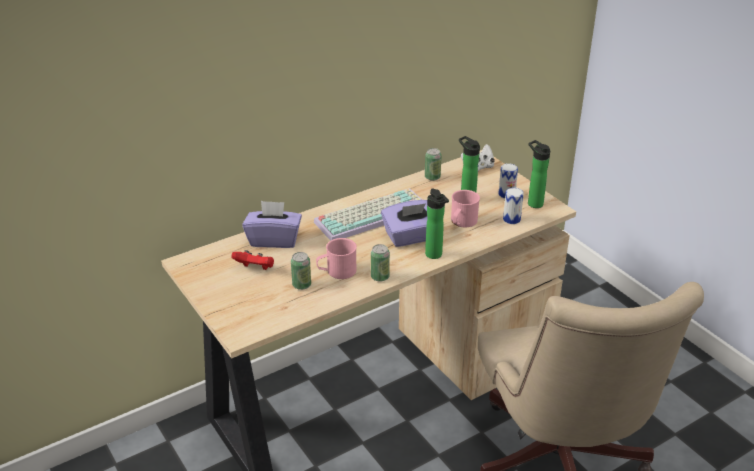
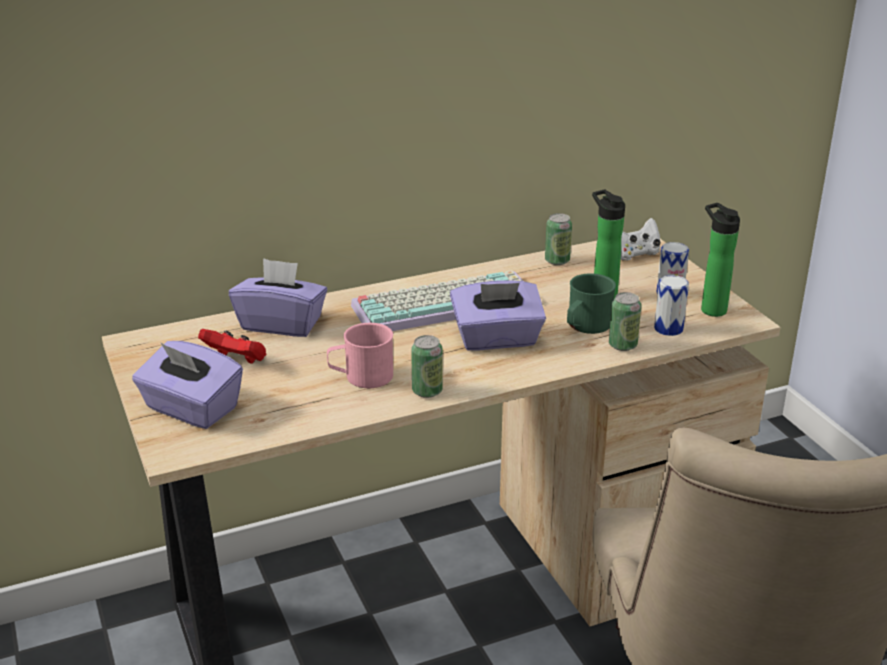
camera: 10 degrees right, 5 degrees down
can [291,252,311,290] -> can moved to [609,292,641,351]
bottle [425,189,449,259] -> none
pink mug [451,190,480,227] -> green mug [567,273,616,334]
none -> purple tissue box [132,341,243,429]

